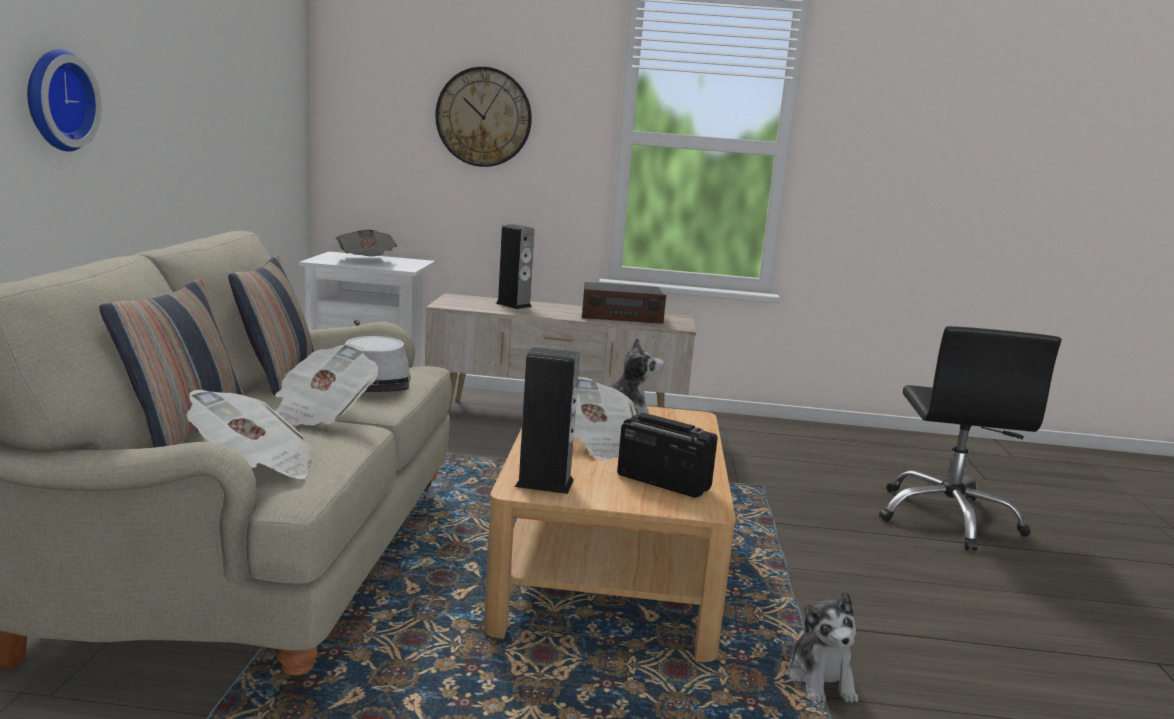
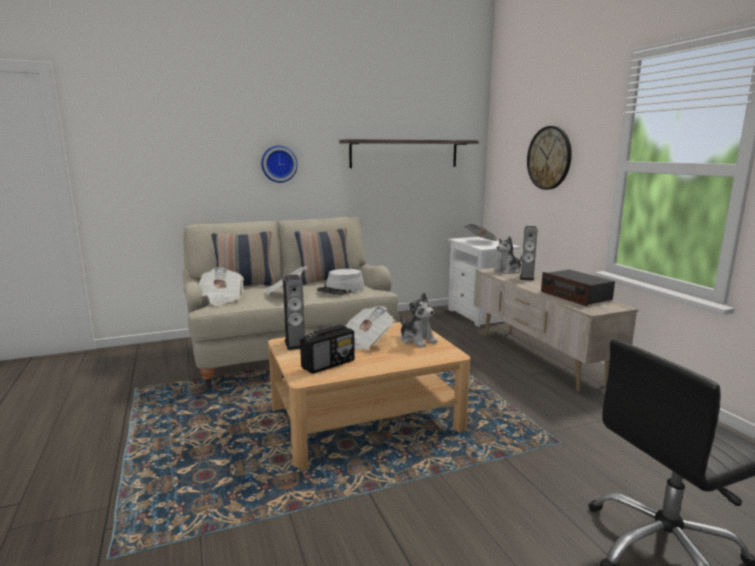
camera: 65 degrees right, 0 degrees up
radio [617,413,718,498] -> radio turned 45 degrees clockwise [300,325,355,374]
plush toy [787,592,858,703] -> plush toy moved to [494,236,522,274]
none -> shelf [339,139,479,168]

